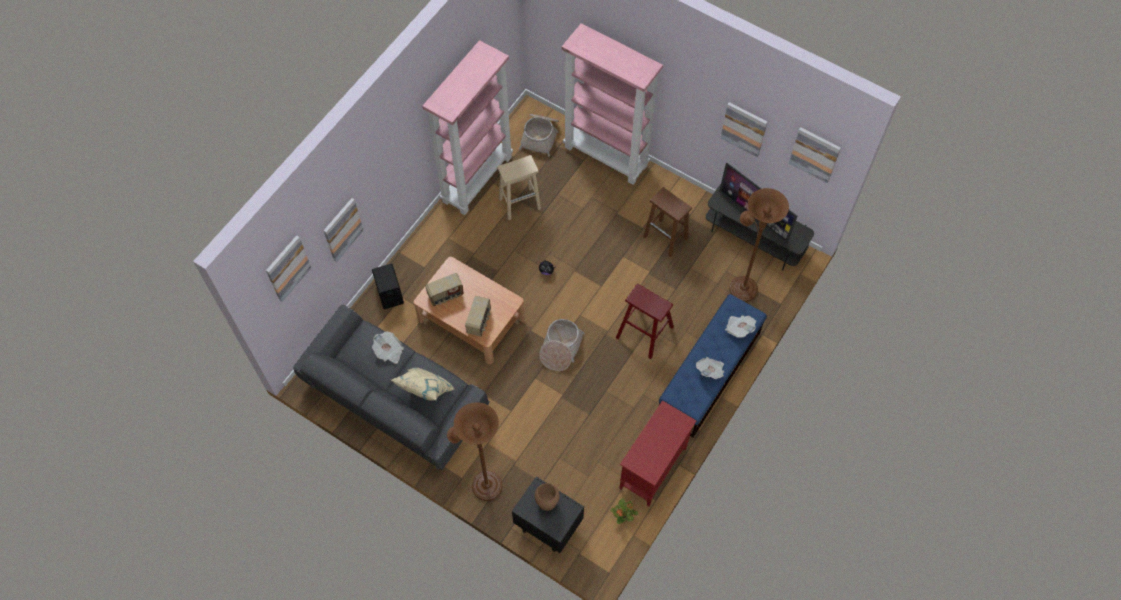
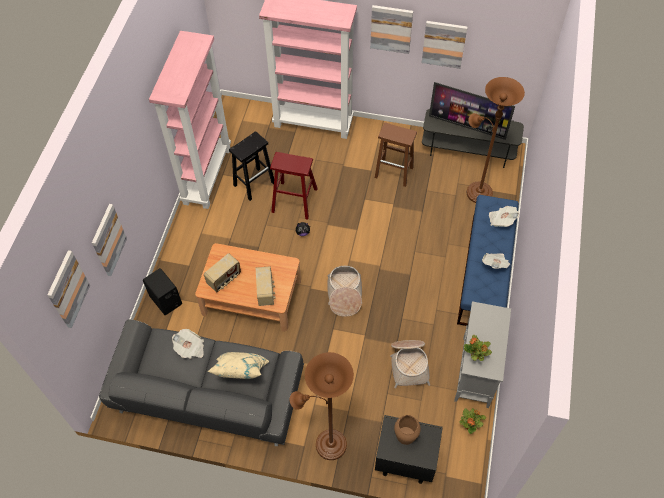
camera: 20 degrees left, 5 degrees down
beige stool [497,155,541,220] -> black stool [229,131,274,201]
basket [519,114,559,157] -> basket moved to [390,340,430,388]
red stool [616,284,674,359] -> red stool moved to [270,152,318,220]
red cabinet [619,400,696,507] -> grey cabinet [454,301,511,408]
picture [789,127,841,183] -> picture moved to [370,5,413,54]
none -> potted plant [464,335,492,361]

